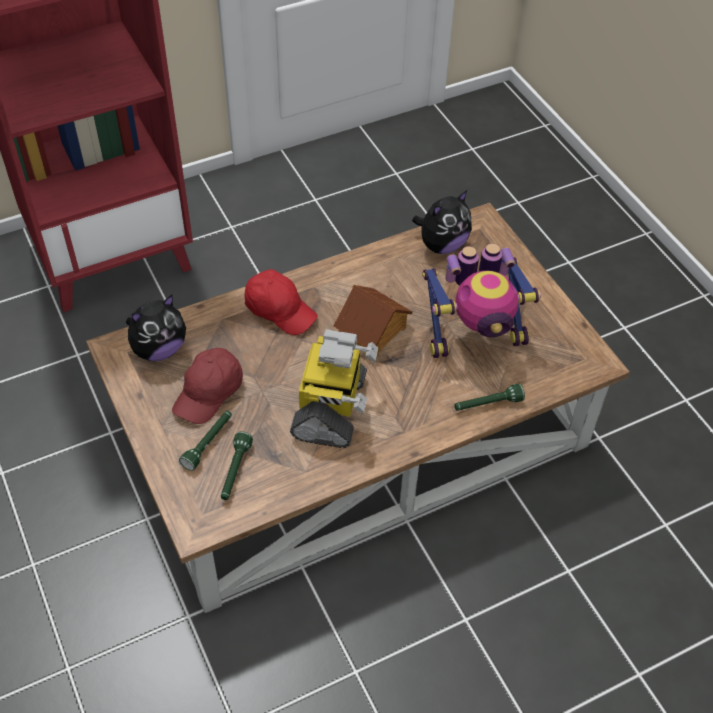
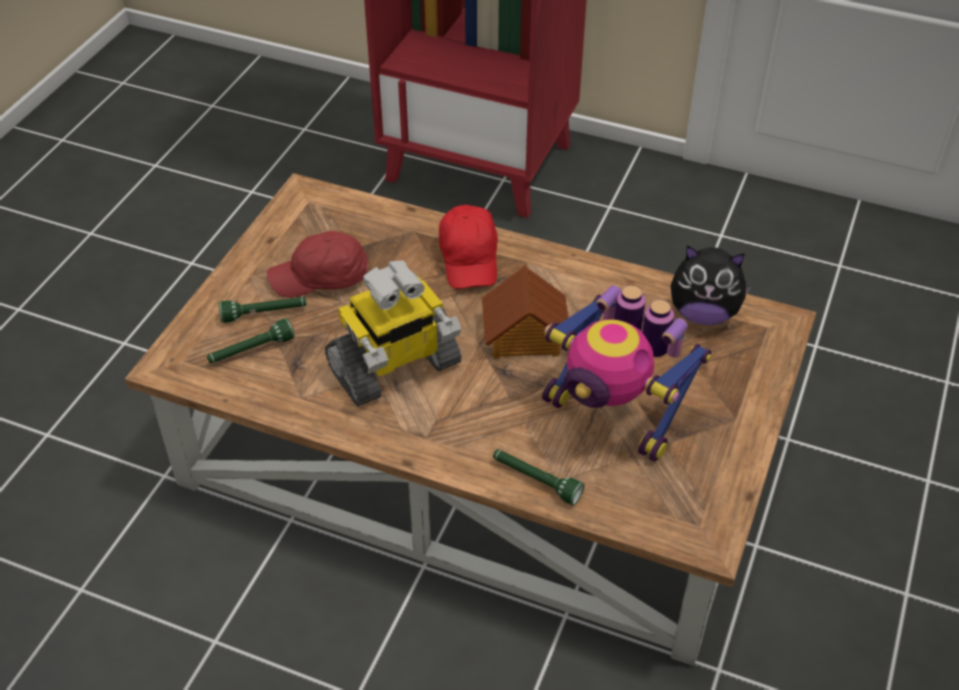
camera: 50 degrees right, 5 degrees down
plush toy [126,295,186,361] -> none

